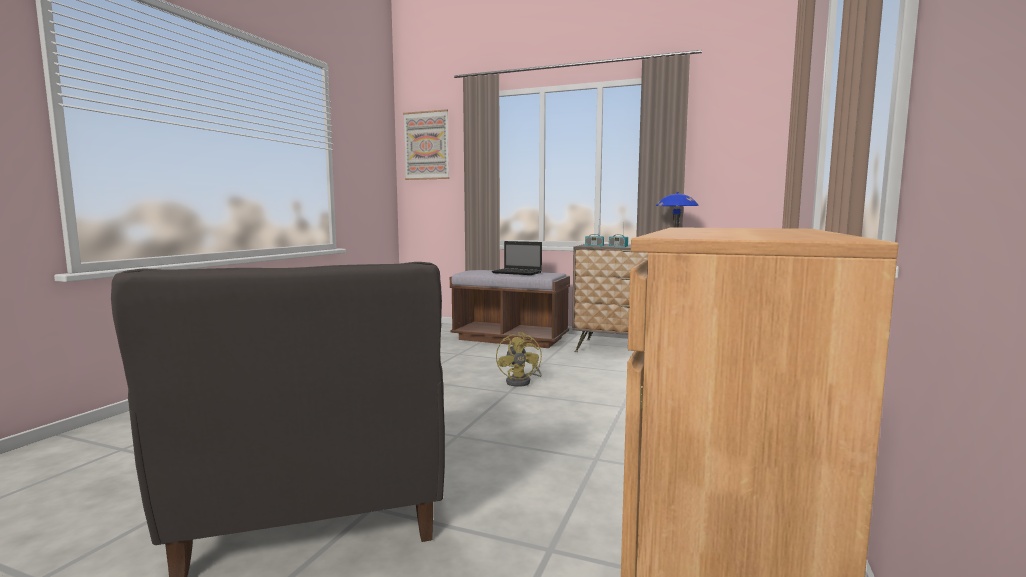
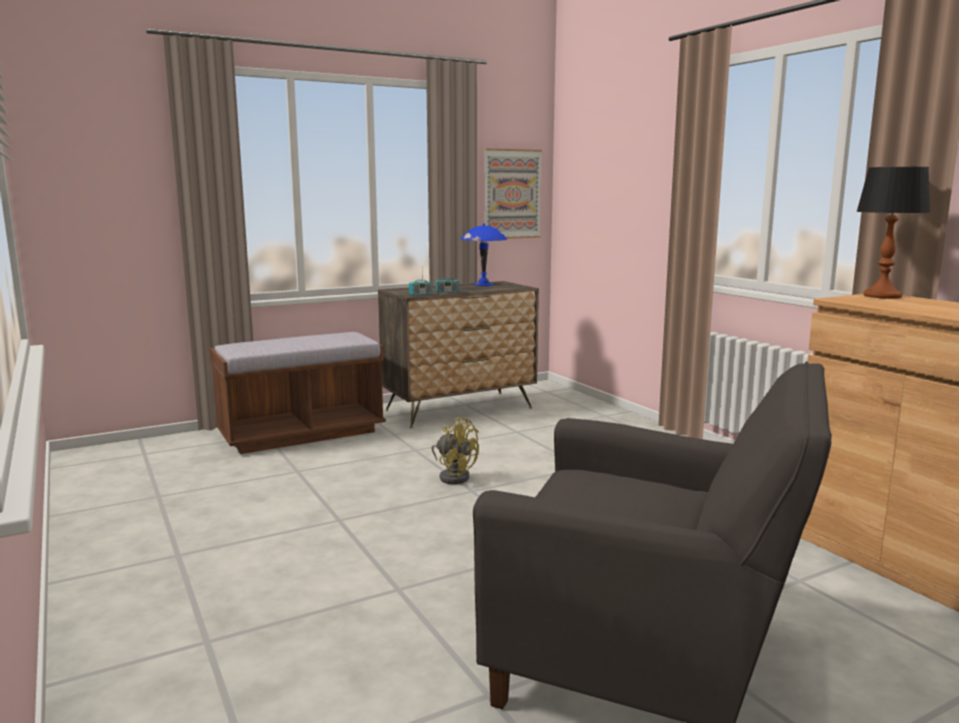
camera: 50 degrees left, 5 degrees up
picture [403,109,449,180] -> picture moved to [484,148,542,239]
laptop [492,241,542,275] -> none
none -> table lamp [856,167,931,299]

